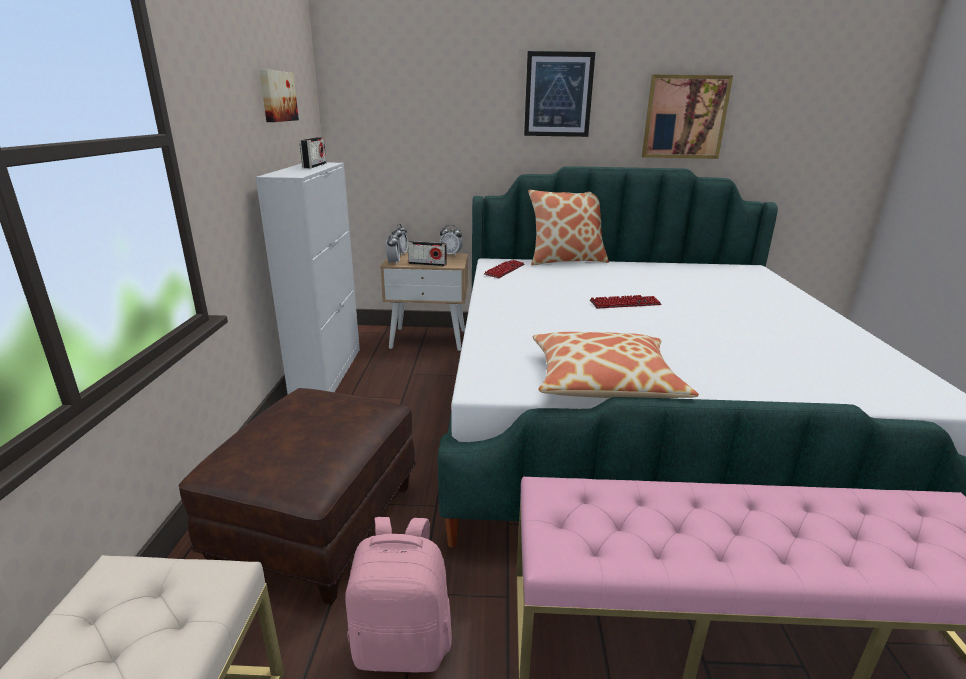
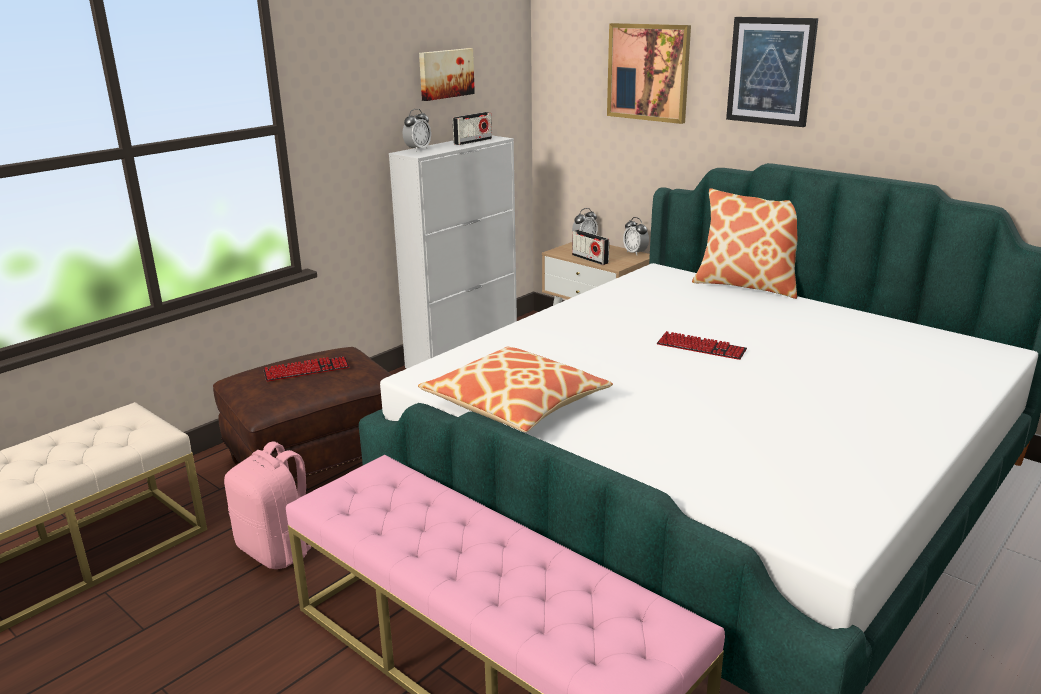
camera: 40 degrees right, 0 degrees up
alarm clock [386,231,400,264] -> alarm clock moved to [403,109,431,151]
keyboard [484,260,524,278] -> keyboard moved to [264,356,350,382]
picture [642,75,733,159] -> picture moved to [607,23,691,124]

